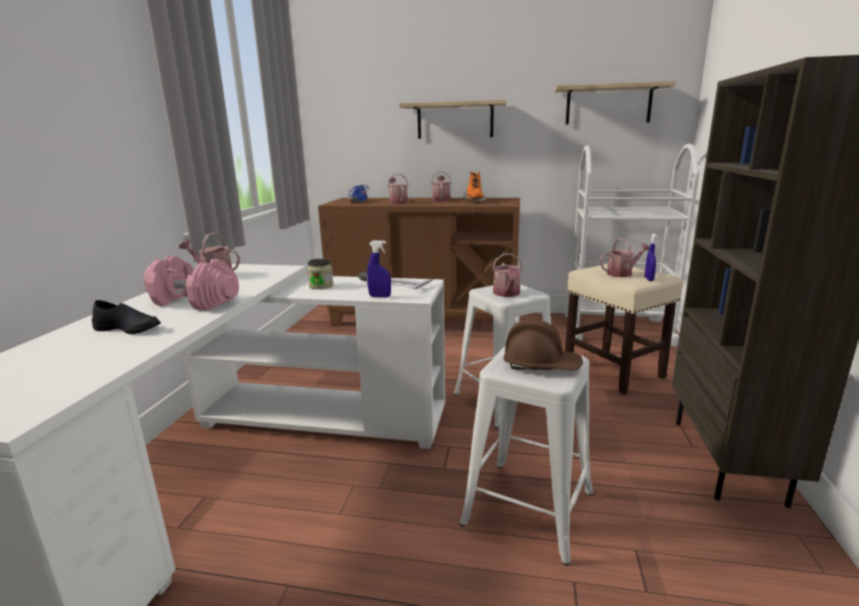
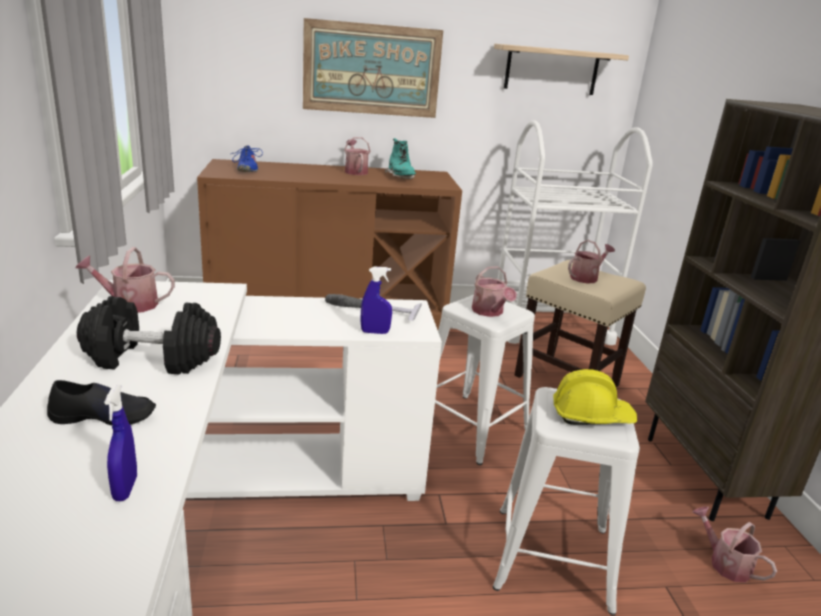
camera: 20 degrees left, 5 degrees up
pink dumbbell [144,256,239,310] -> black dumbbell [77,296,221,375]
jar [307,259,334,289] -> none
watering can [387,174,408,204] -> watering can moved to [692,506,777,582]
shelf [399,100,506,139] -> picture [303,18,443,118]
orange boot [463,172,486,202] -> turquoise boot [385,138,416,179]
brown hard hat [503,319,583,370] -> yellow hard hat [553,369,637,425]
blue spray bottle [645,234,658,281] -> blue spray bottle moved to [104,384,137,501]

